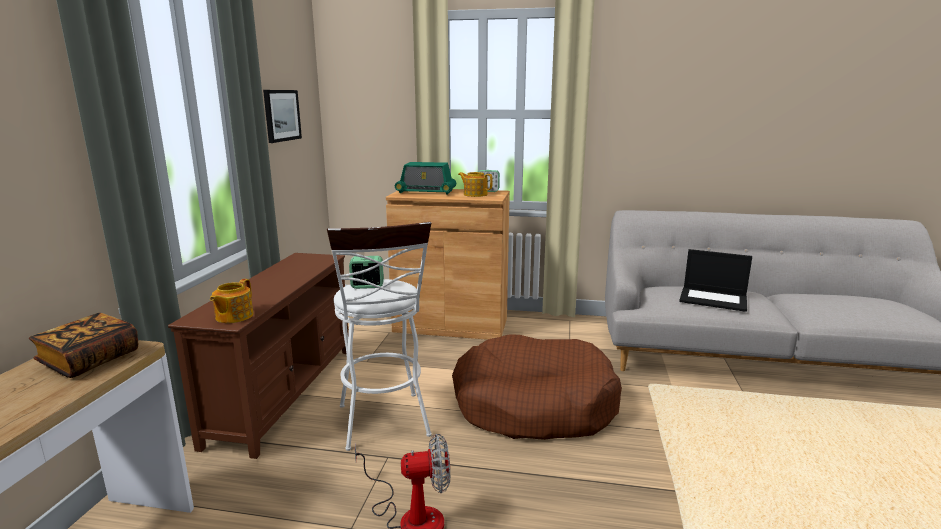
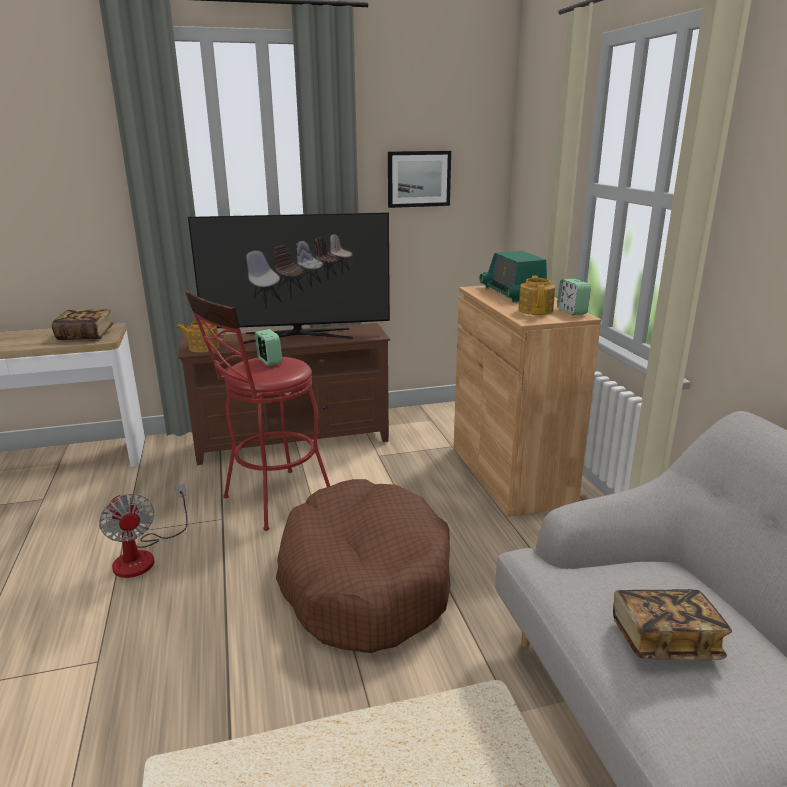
camera: 65 degrees right, 5 degrees up
white stool [327,222,432,451] -> red stool [184,290,330,531]
laptop [679,249,752,312] -> book [613,589,732,661]
none -> television [188,212,390,344]

